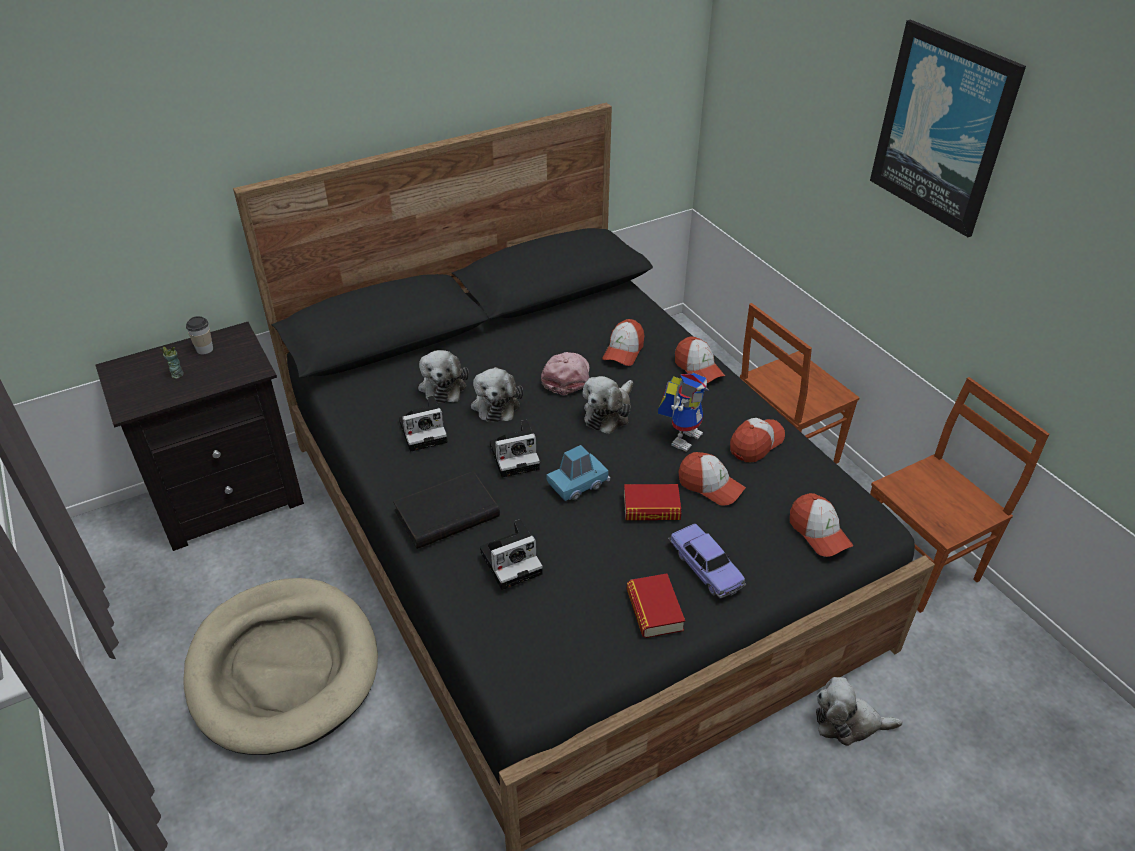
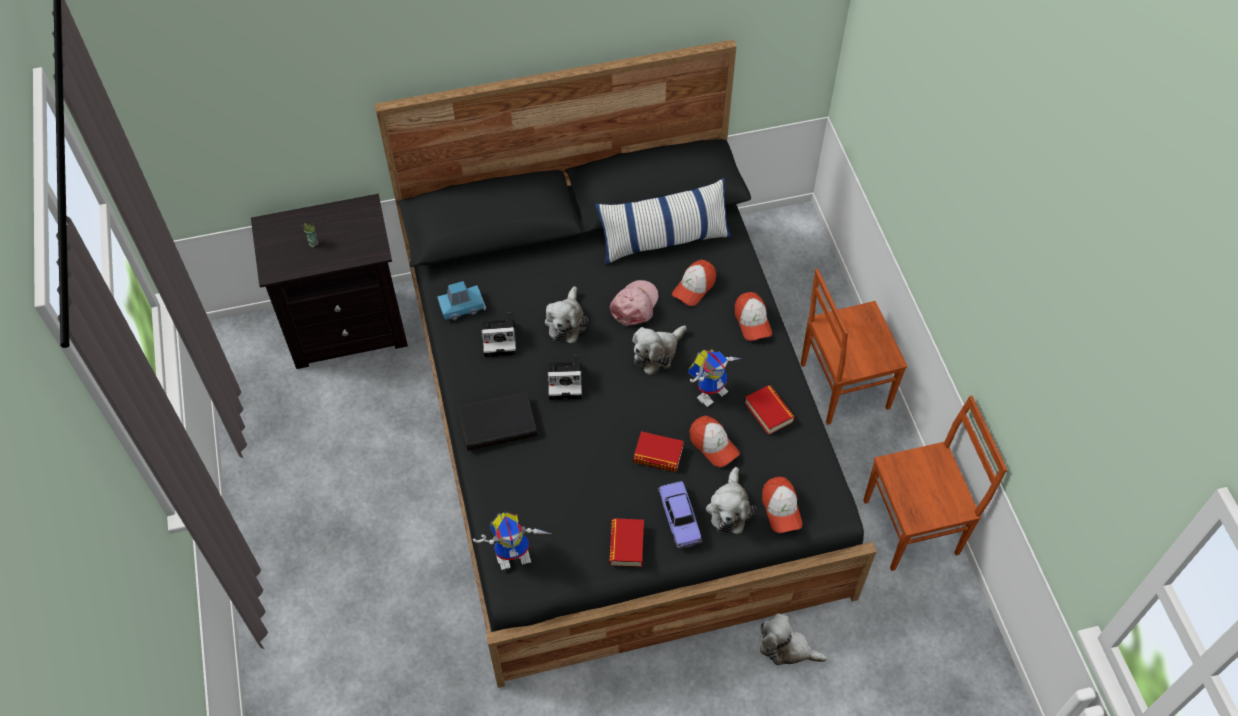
camera: 15 degrees right, 15 degrees up
beige dog bed [183,578,378,755] -> none
cup [186,316,213,354] -> none
plush toy [418,350,469,403] -> plush toy moved to [706,467,756,534]
camera [480,519,543,590] -> none
blue toy car [546,445,611,501] -> blue toy car moved to [437,281,486,320]
cap [730,418,785,462] -> book [745,385,795,435]
picture [870,20,1026,237] -> none
none -> toy robot [473,512,551,570]
none -> pillow [595,178,731,265]

